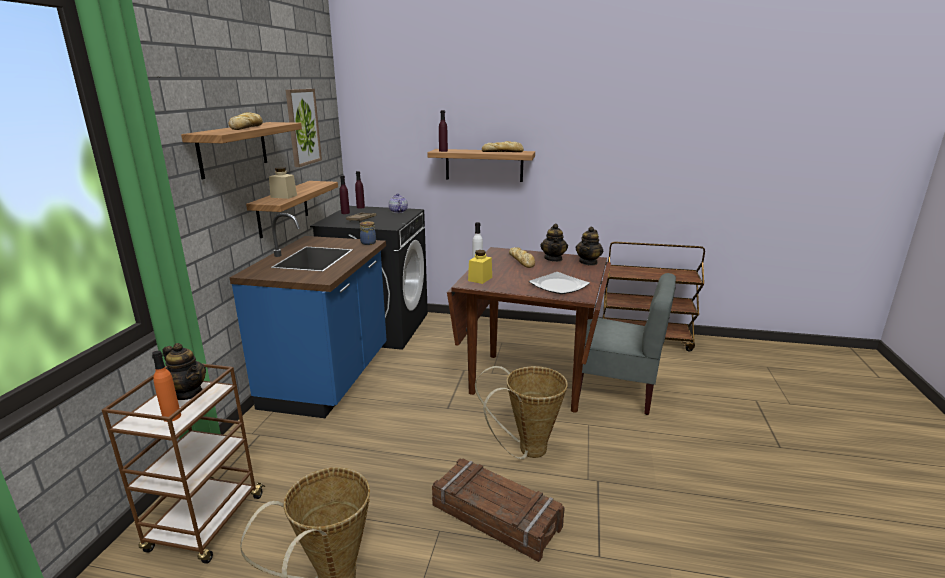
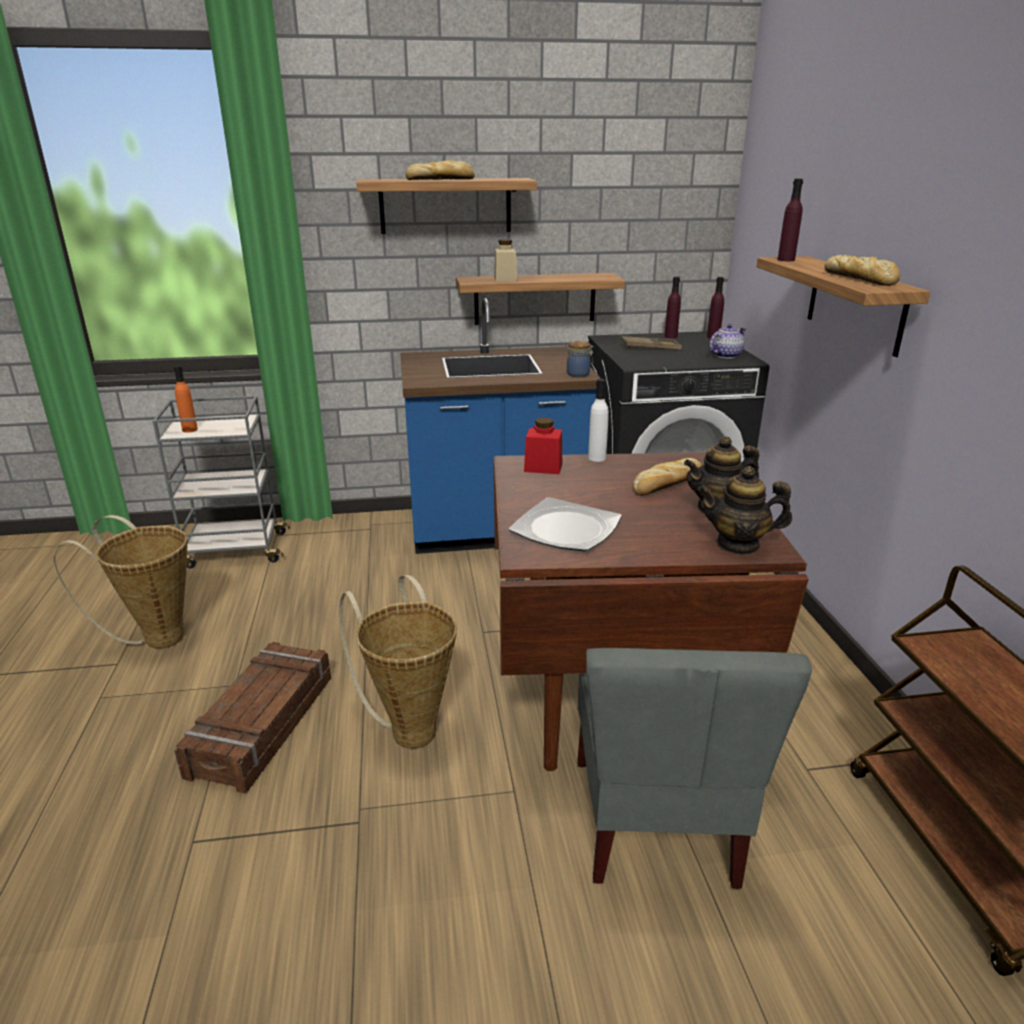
camera: 70 degrees right, 5 degrees up
brown cart [102,363,265,564] -> grey cart [153,396,290,568]
teapot [163,343,206,400] -> none
picture [286,89,322,167] -> none
yellow jar [468,250,492,284] -> red jar [524,417,562,474]

